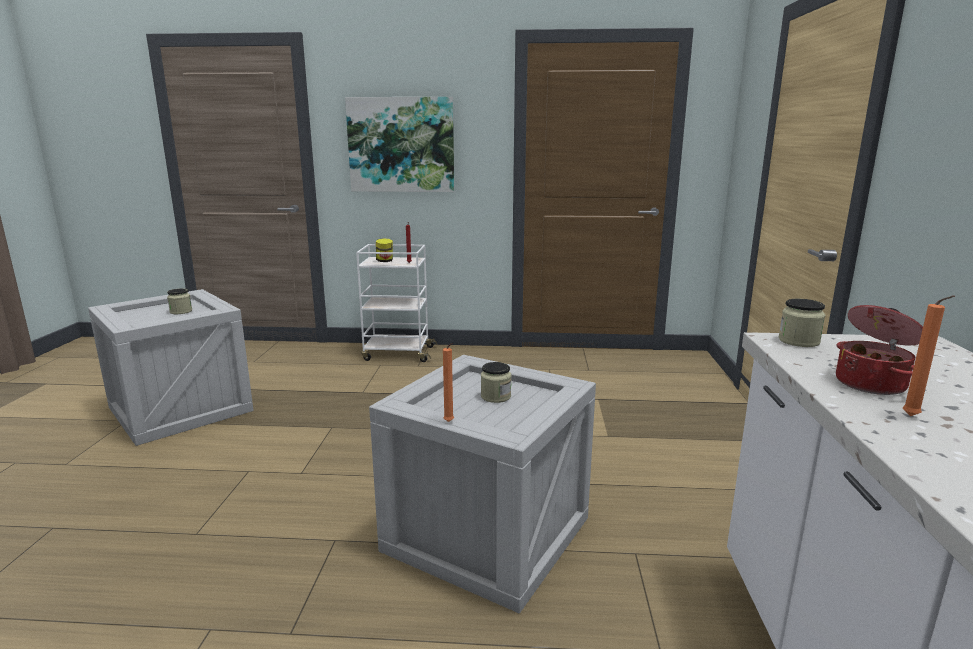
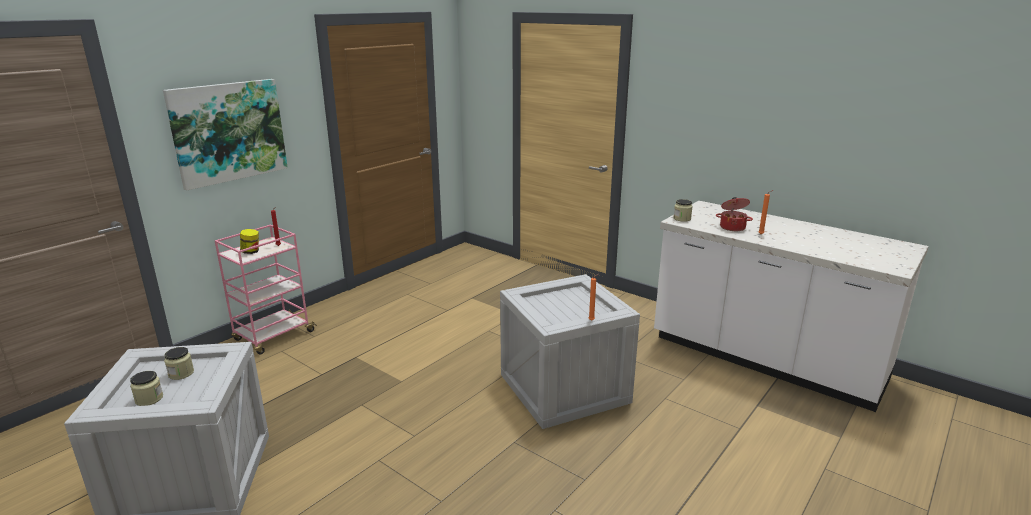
camera: 55 degrees left, 5 degrees up
white cart [356,244,437,362] -> pink cart [215,225,317,355]
jar [481,362,511,403] -> jar moved to [130,371,163,406]

